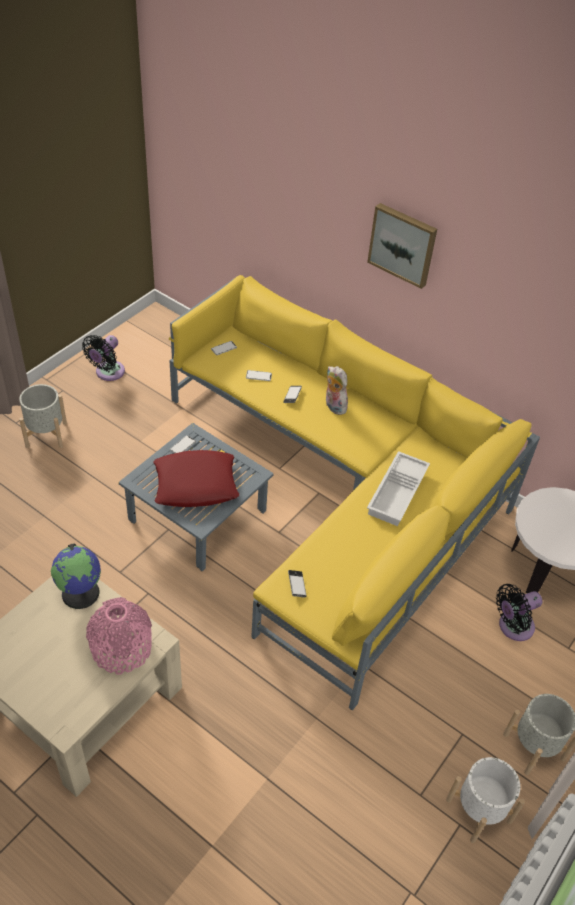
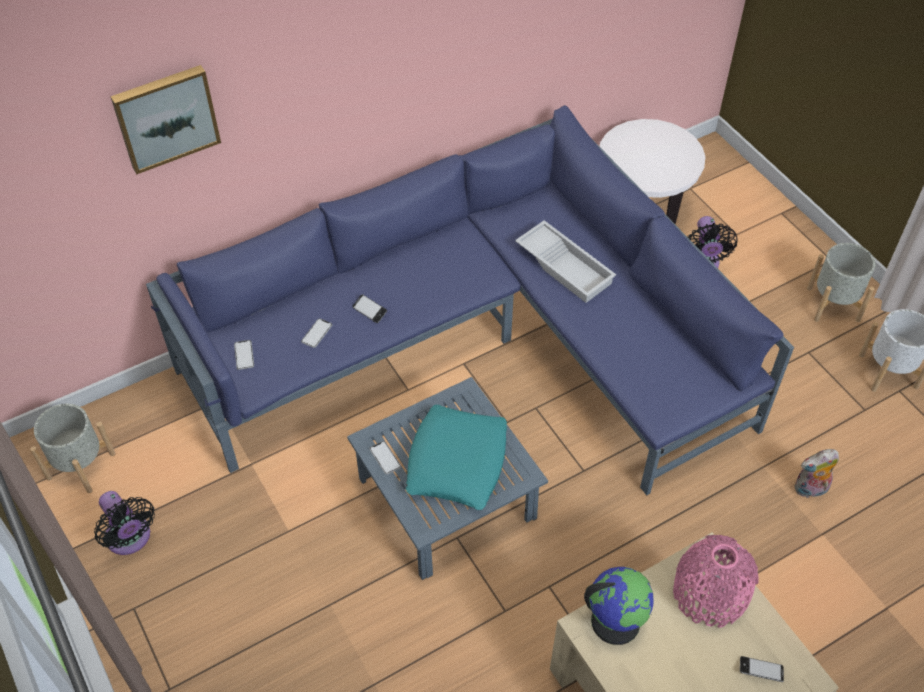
camera: 65 degrees left, 5 degrees up
grey planter [19,384,67,448] -> grey planter moved to [30,404,116,493]
yellow sofa [118,275,540,710] -> blue sofa [146,105,794,580]
red pillow [153,450,239,507] -> turquoise pillow [406,405,507,510]
phone [288,570,307,597] -> phone moved to [740,656,784,682]
plush toy [326,366,348,415] -> plush toy moved to [795,449,839,498]
picture [367,203,437,289] -> picture moved to [110,65,221,174]

